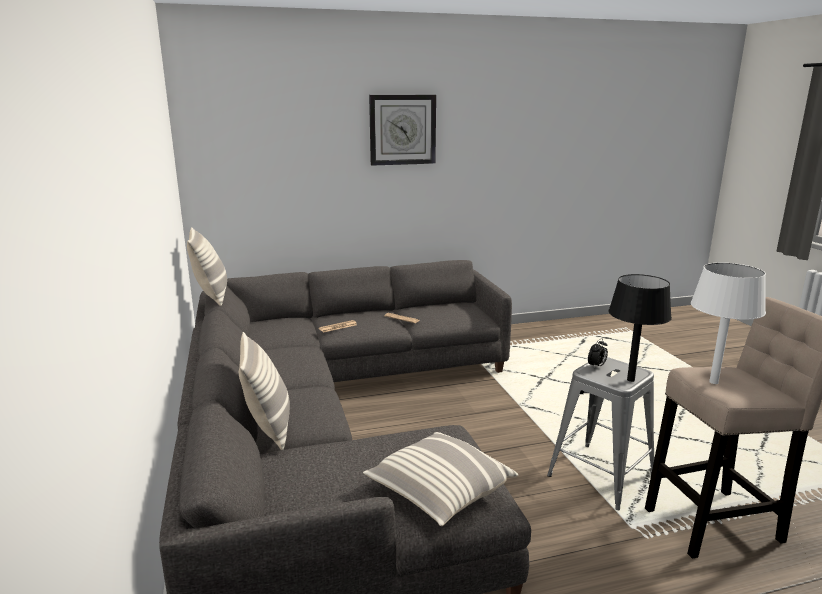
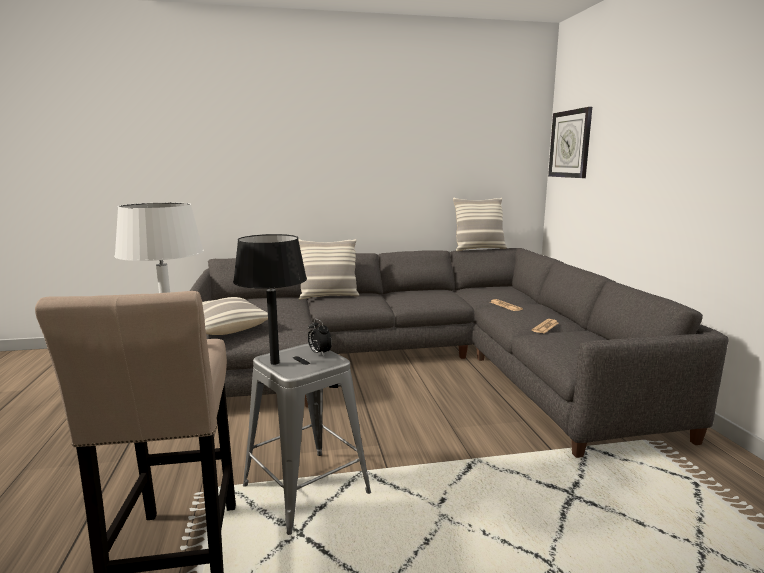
camera: 95 degrees right, 5 degrees down
wall clock [369,95,436,166] -> wall clock moved to [548,107,592,178]

